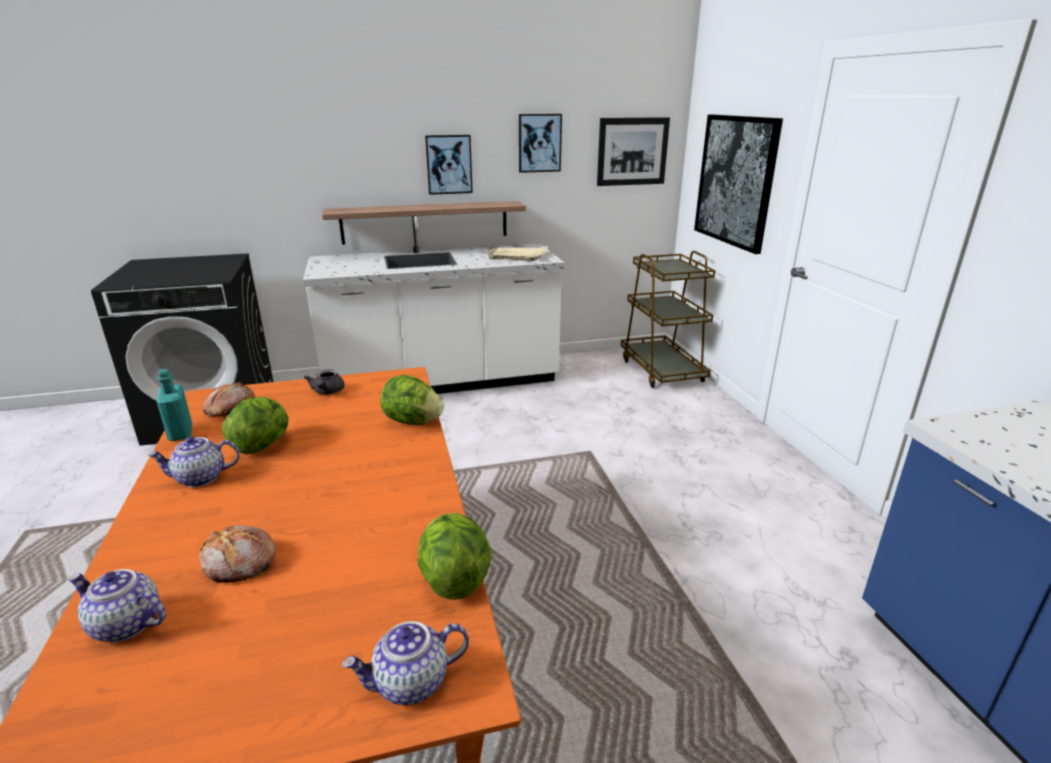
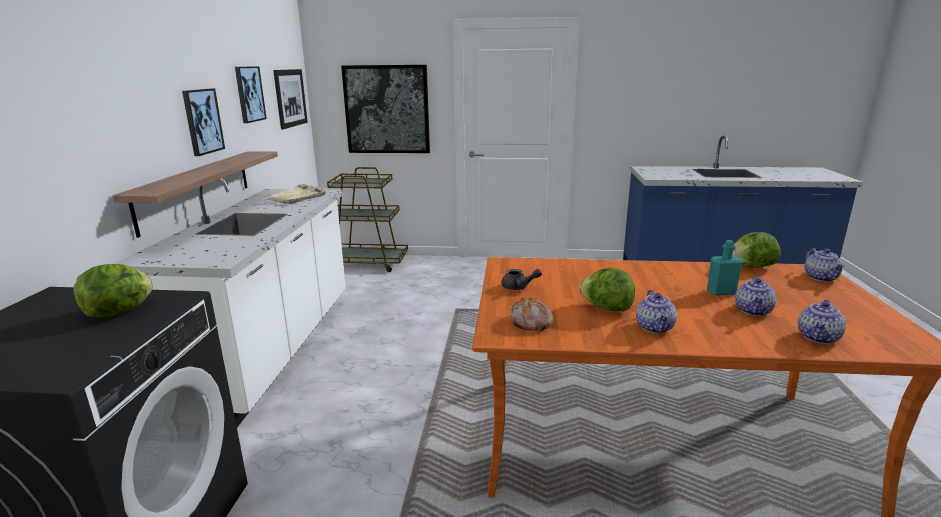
camera: 70 degrees left, 5 degrees down
turquoise bottle [157,369,192,441] -> turquoise bottle moved to [707,240,743,295]
bread [200,526,276,583] -> teapot [735,276,776,316]
lettuce [380,375,444,425] -> lettuce moved to [74,264,153,317]

